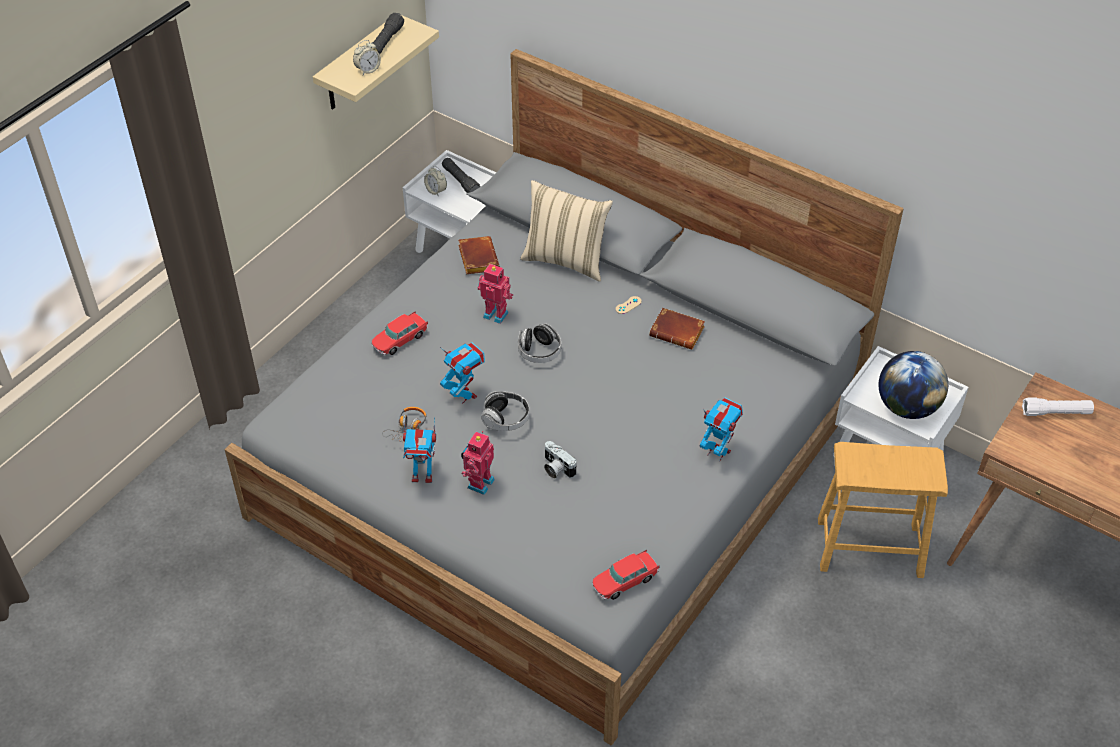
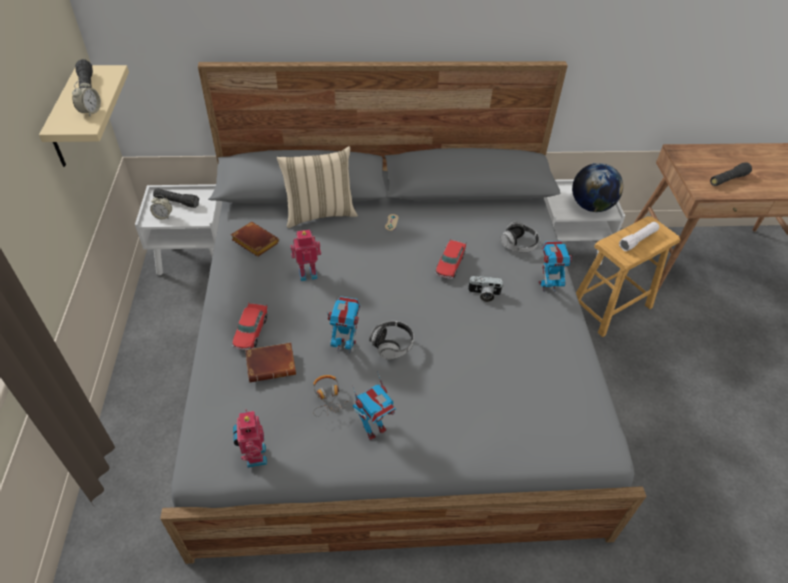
camera: 40 degrees left, 0 degrees up
toy robot [461,431,495,495] -> toy robot moved to [233,409,267,468]
headphones [518,323,561,363] -> headphones moved to [500,222,539,253]
camera [544,441,576,479] -> camera moved to [468,276,503,302]
toy car [592,550,659,600] -> toy car moved to [435,239,466,279]
brown book [649,308,705,350] -> brown book moved to [245,342,296,382]
white flashlight [1022,398,1094,416] -> white flashlight moved to [619,222,659,251]
none -> black flashlight [710,162,752,186]

